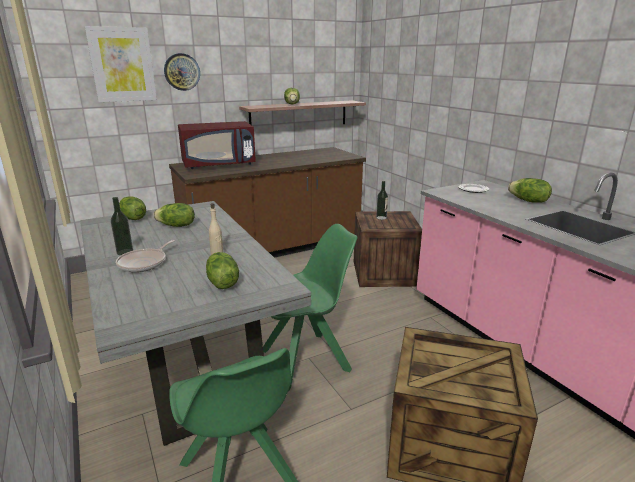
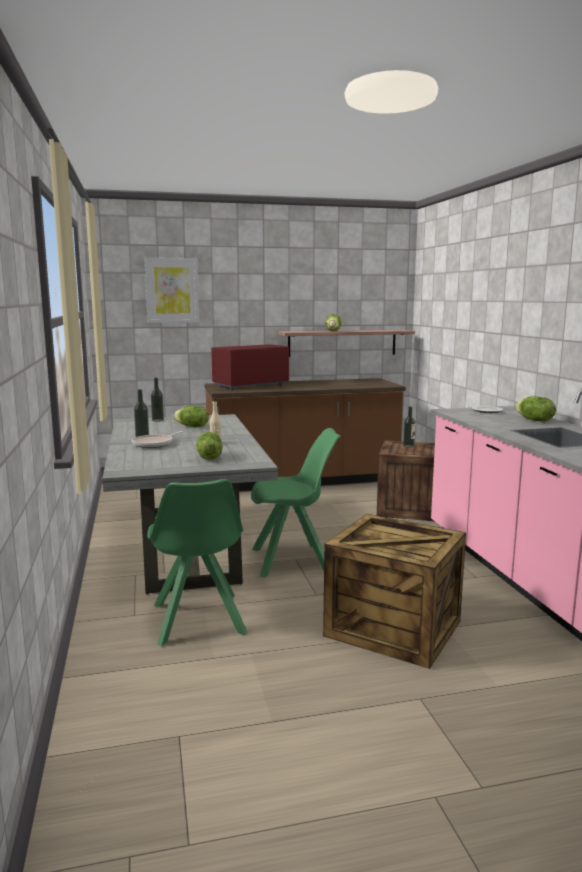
camera: 15 degrees right, 10 degrees down
lettuce [119,196,146,220] -> bottle [151,378,164,422]
wall clock [164,53,200,91] -> none
red microwave [178,121,256,169] -> red microwave turned 150 degrees clockwise [211,344,289,390]

